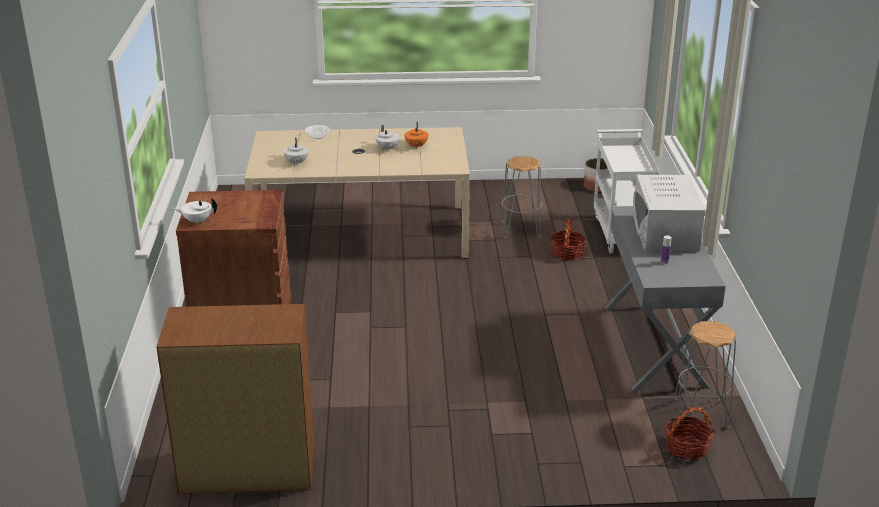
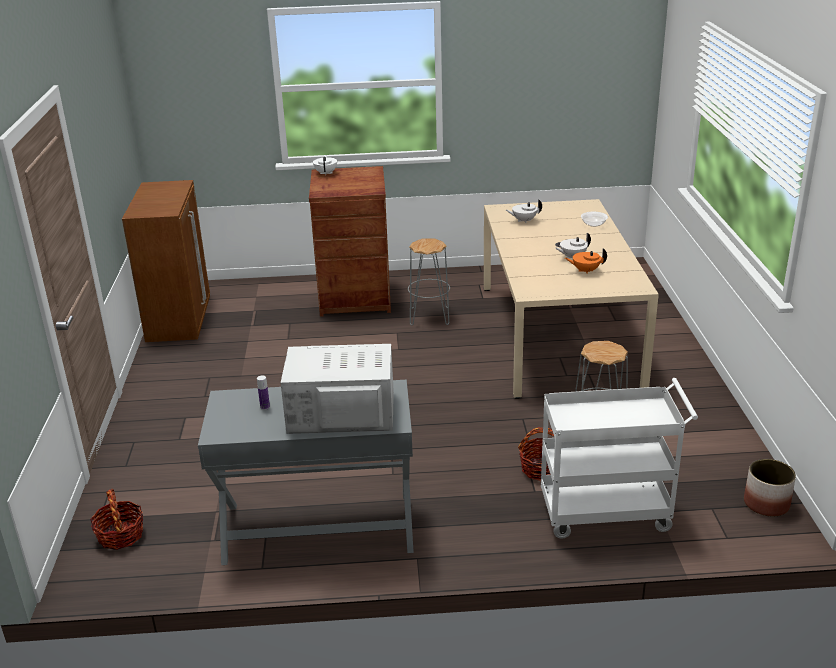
camera: 90 degrees right, 0 degrees up
grey stool [674,321,736,429] -> grey stool moved to [408,238,450,326]

